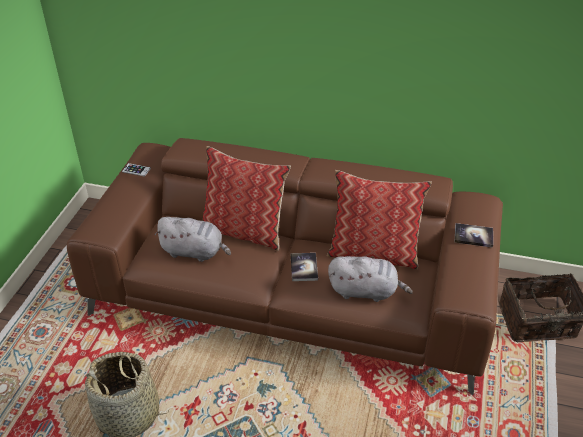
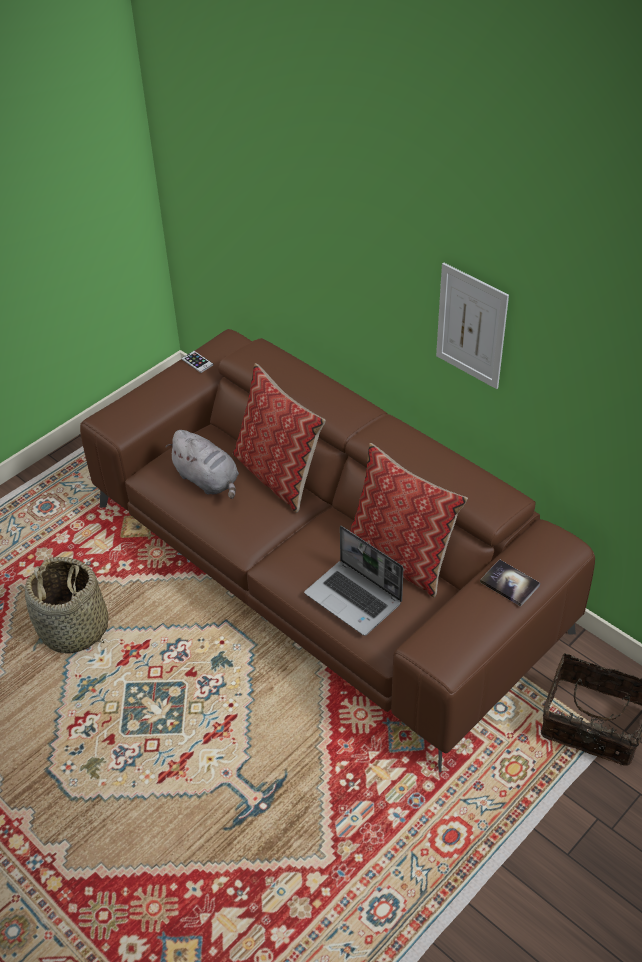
camera: 30 degrees right, 5 degrees up
book [291,253,318,281] -> none
grey plush toy [328,256,413,302] -> laptop [304,526,404,636]
none -> picture [436,262,509,389]

